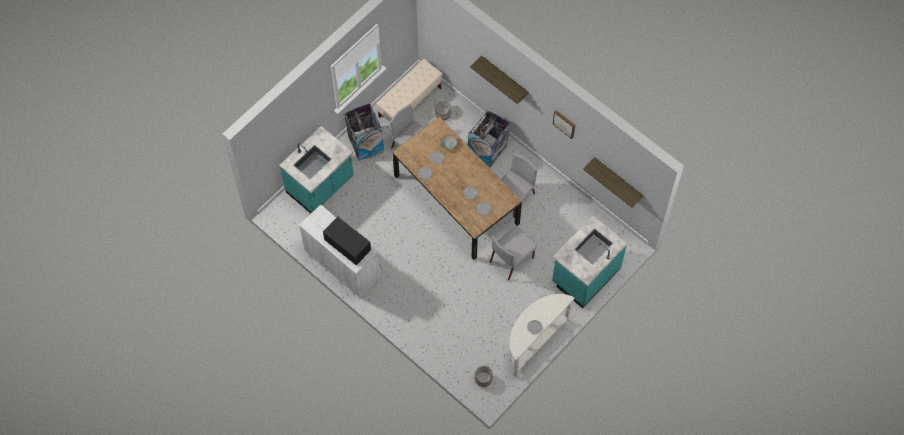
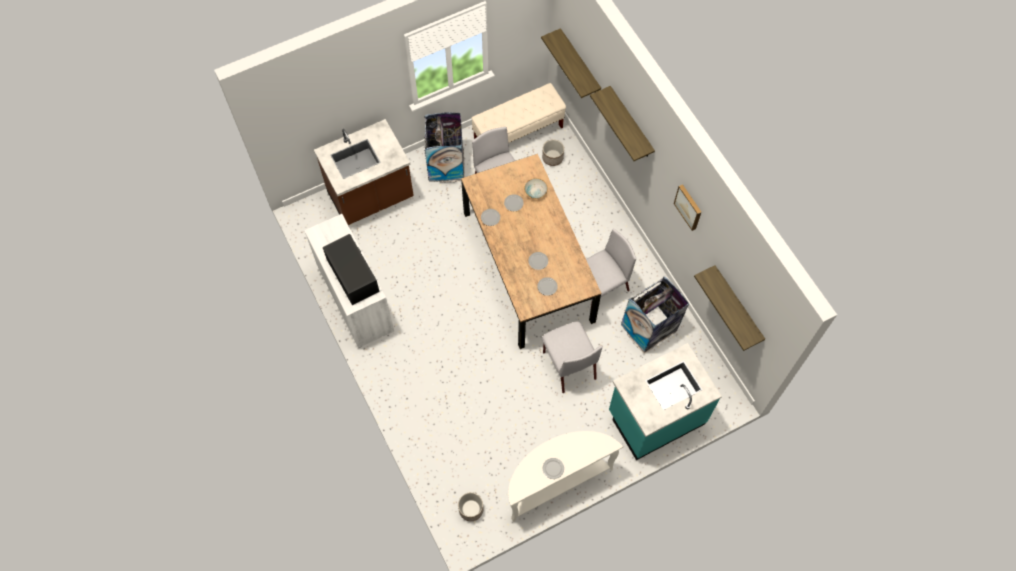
camera: 20 degrees right, 0 degrees up
turquoise counter [279,126,353,213] -> brown counter [314,119,414,225]
trash can [468,110,510,169] -> trash can moved to [621,276,689,354]
grey chair [490,227,537,280] -> grey chair turned 90 degrees counterclockwise [542,321,603,393]
none -> shelf [541,28,601,98]

